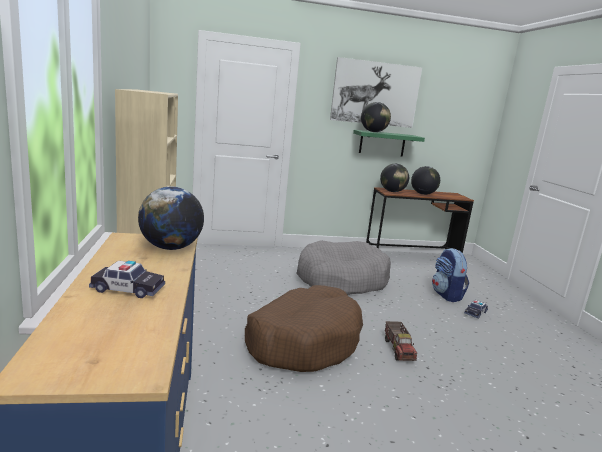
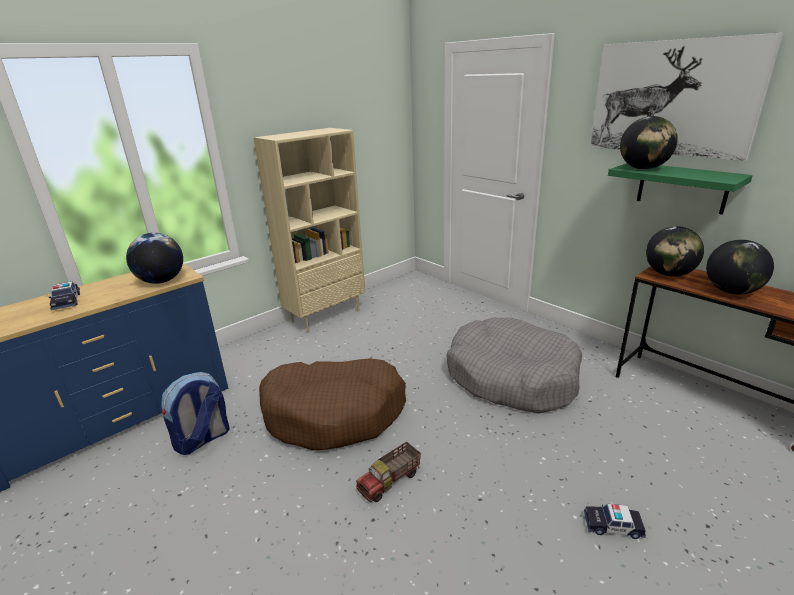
camera: 60 degrees right, 10 degrees up
backpack [432,248,469,302] -> backpack moved to [161,372,230,455]

